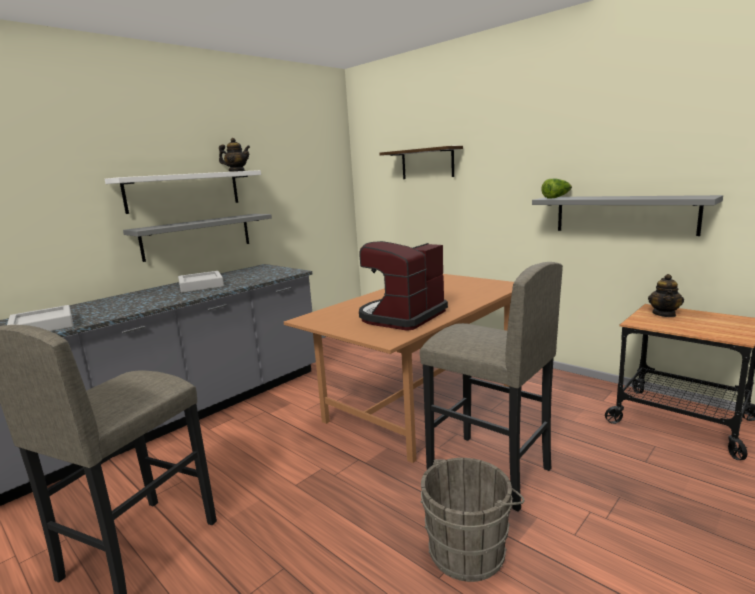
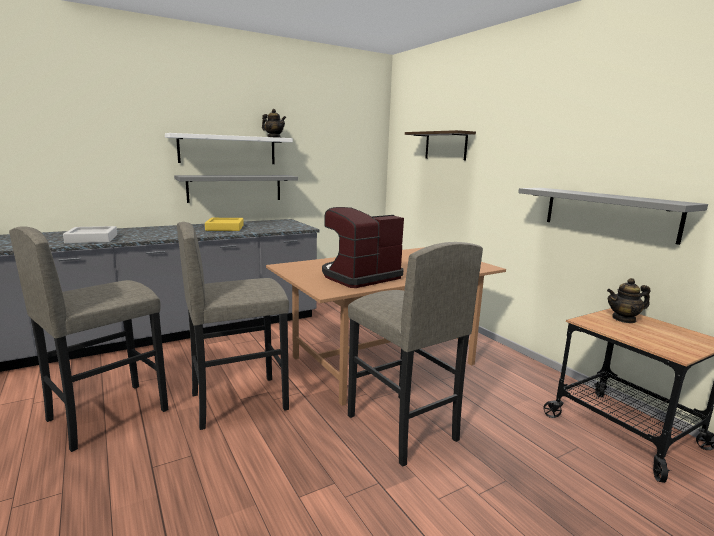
camera: 15 degrees right, 0 degrees up
grey tray [178,271,224,293] -> yellow tray [205,218,244,231]
grey bucket [421,458,525,582] -> none
lettuce [541,178,572,199] -> none
teapot [648,274,684,317] -> teapot turned 45 degrees clockwise [607,278,651,323]
none -> grey stool [177,222,289,430]

